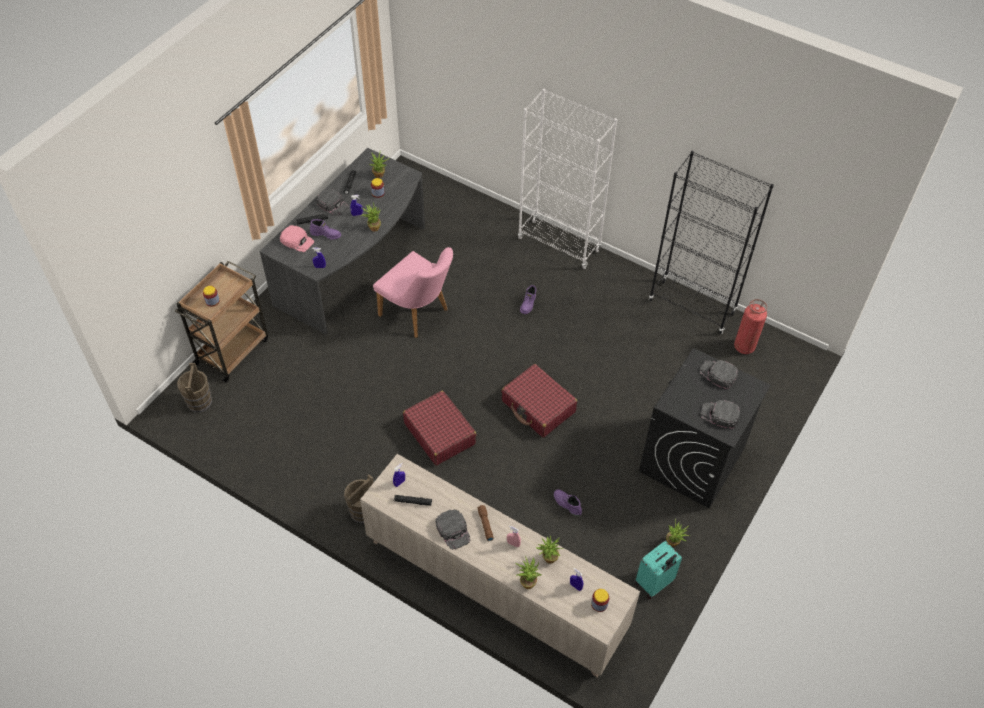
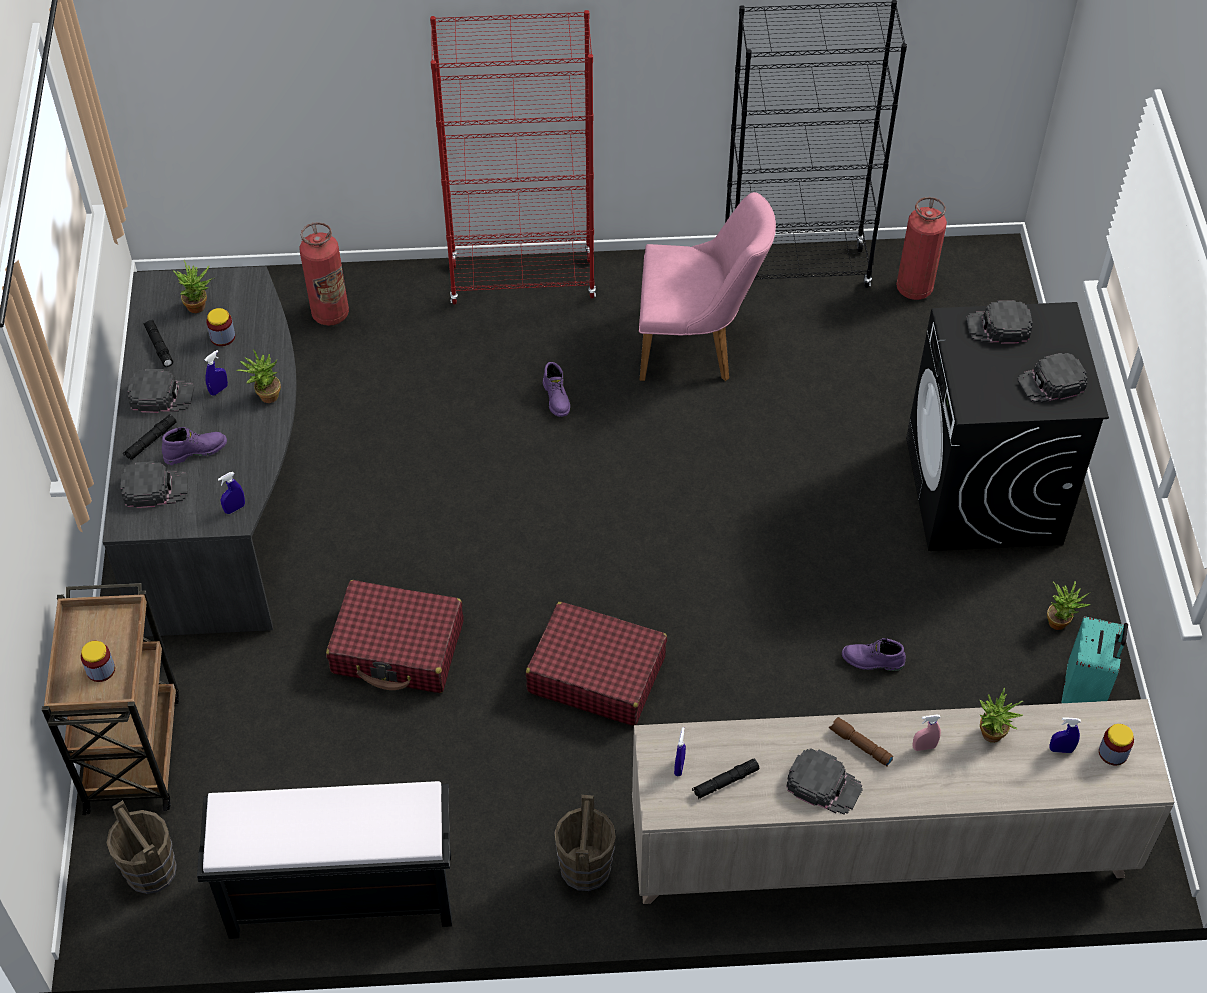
camera: 35 degrees left, 0 degrees up
pink cap [280,225,314,252] -> black cap [120,461,188,508]
pink chair [373,247,453,338] -> pink chair moved to [639,192,776,381]
red suitcase [501,364,577,437] -> red suitcase moved to [326,580,463,693]
potted plant [515,556,542,589] -> none
white bookcase [518,89,617,269] -> red bookcase [430,10,596,304]
none -> black bench [197,781,452,939]
none -> fire extinguisher [299,222,349,326]

